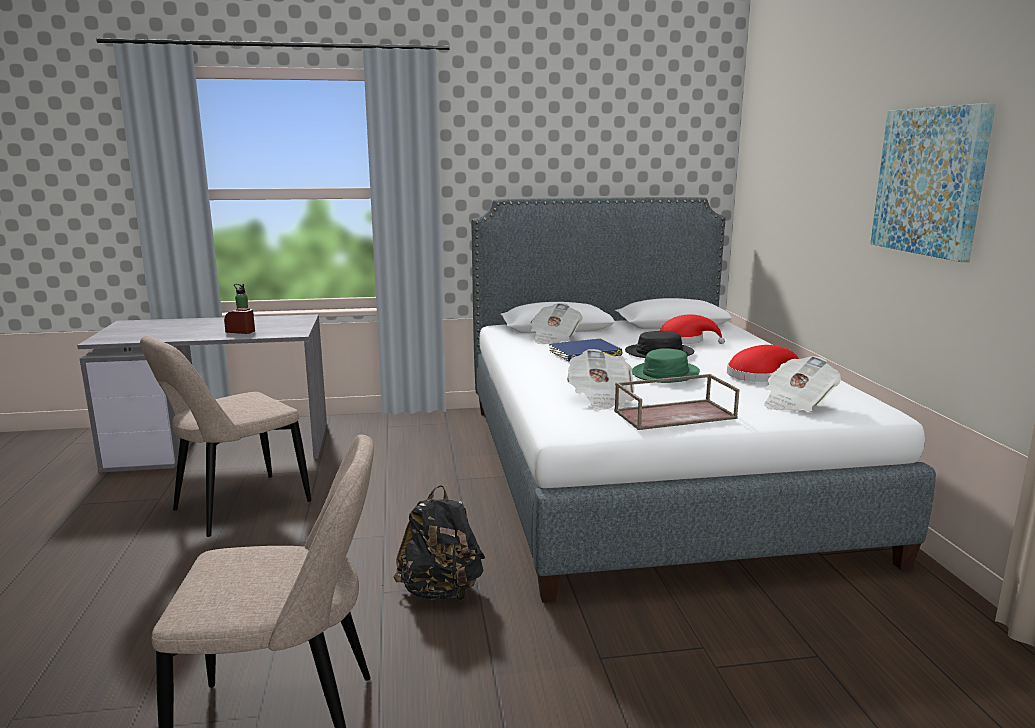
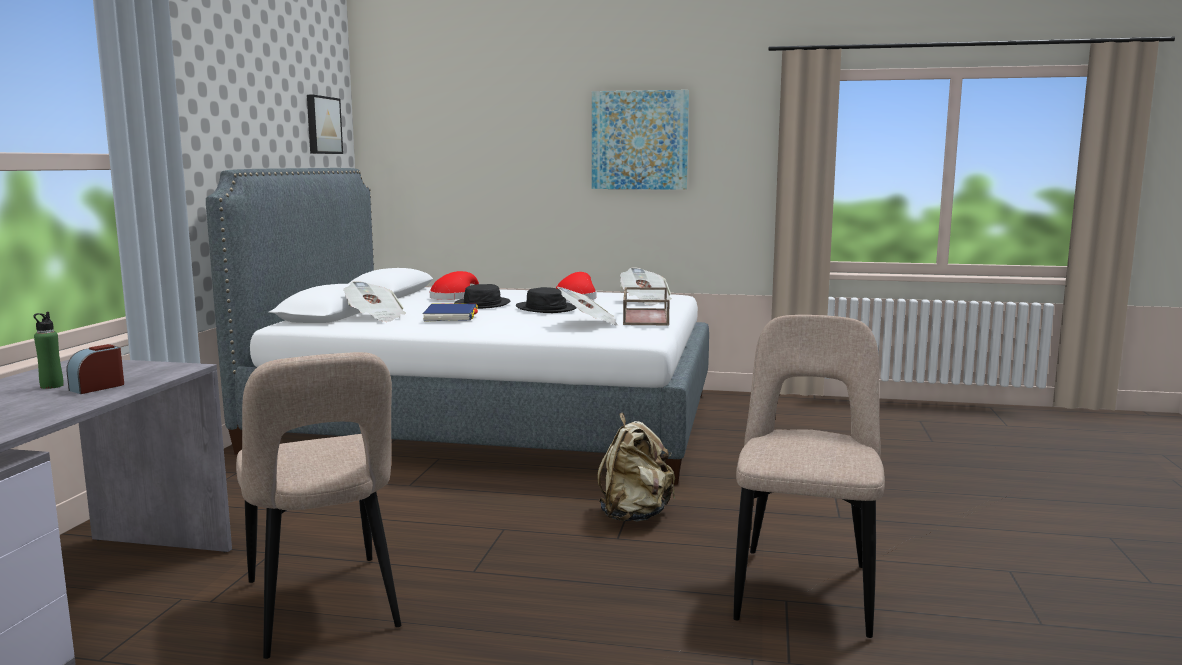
camera: 70 degrees left, 5 degrees down
black backpack [393,485,485,601] -> beige backpack [597,413,676,522]
green hat [632,348,700,383] -> black hat [516,287,576,313]
none -> picture [307,95,343,154]

